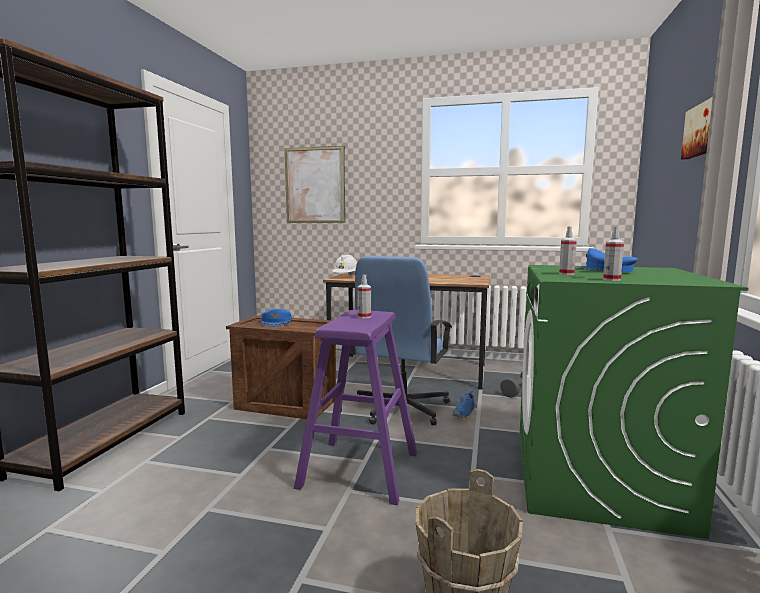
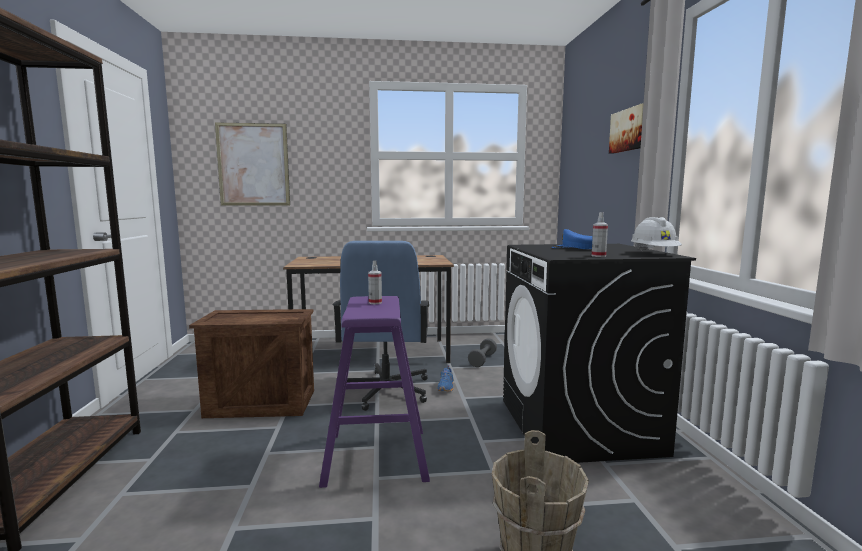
camera: 20 degrees left, 0 degrees up
blue cap [261,309,292,327] -> none
white hard hat [332,255,357,275] -> white hard hat moved to [631,217,682,251]
green washing machine [519,265,748,539] -> black washing machine [503,244,696,463]
spray bottle [559,226,577,275] -> none

